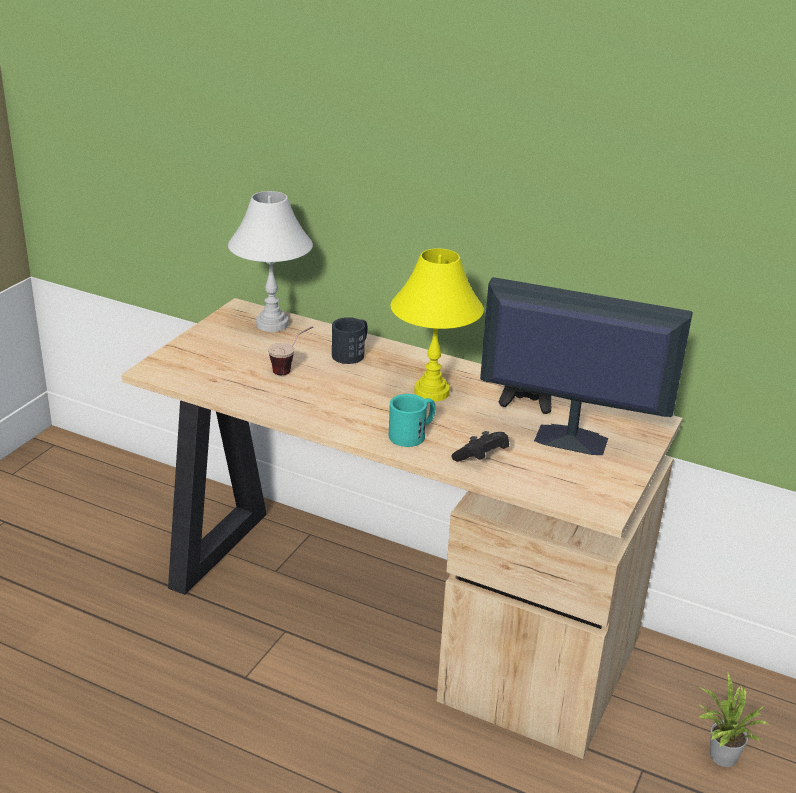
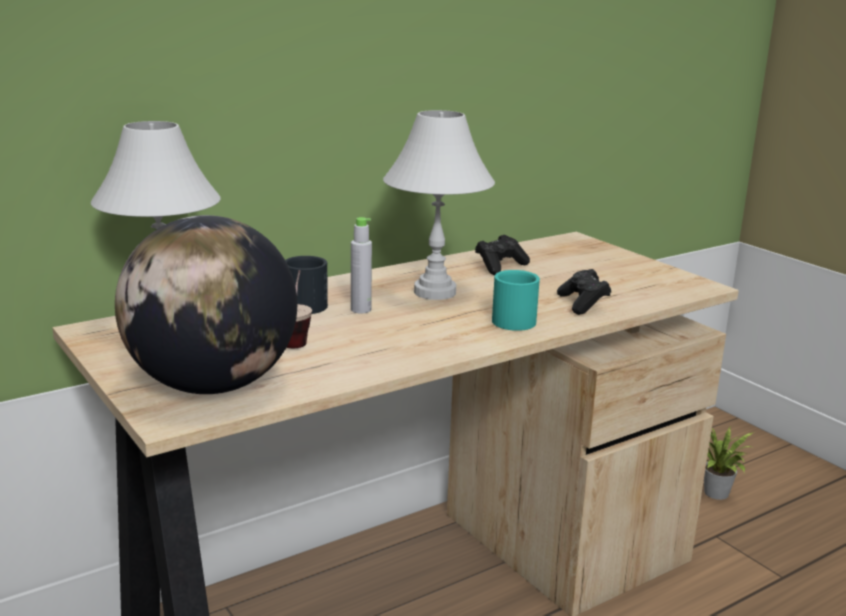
camera: 60 degrees left, 10 degrees down
yellow table lamp [390,248,484,401] -> white table lamp [383,110,495,300]
monitor [480,277,693,455] -> none
none -> globe [115,215,297,394]
none -> grey bottle [351,217,372,314]

